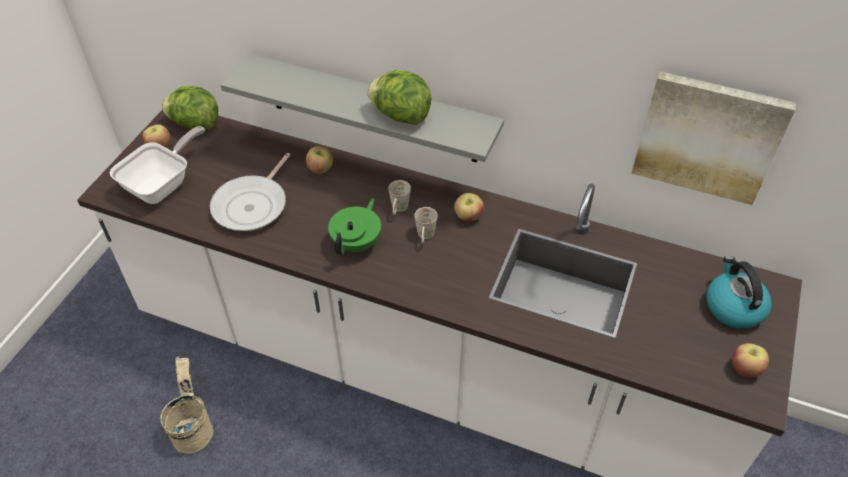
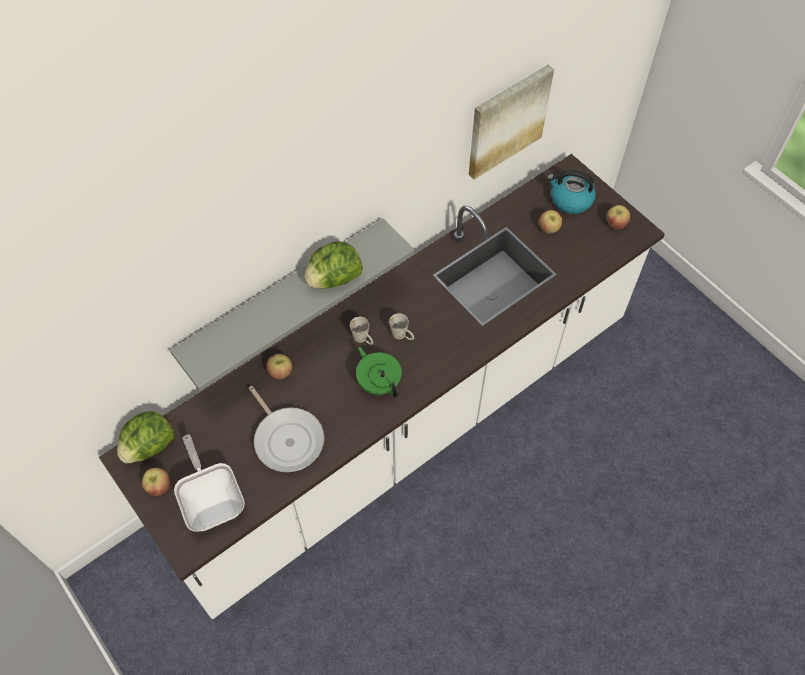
camera: 60 degrees left, 10 degrees up
beige bucket [160,356,213,454] -> none
apple [454,193,484,222] -> apple moved to [539,210,562,233]

